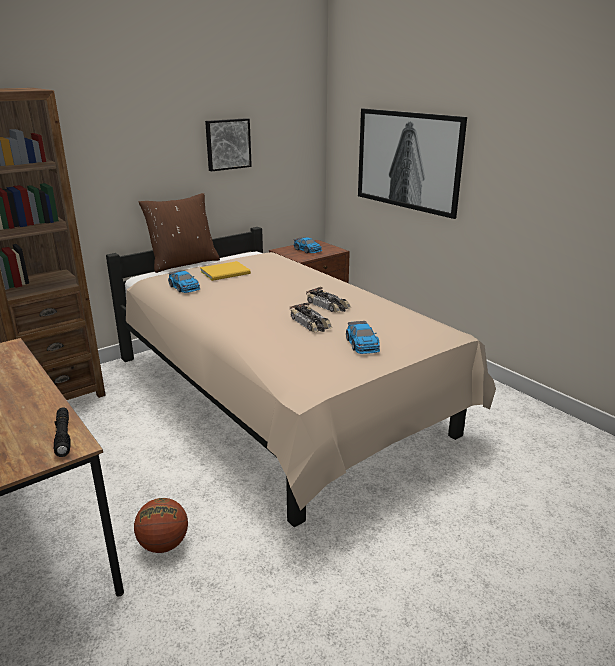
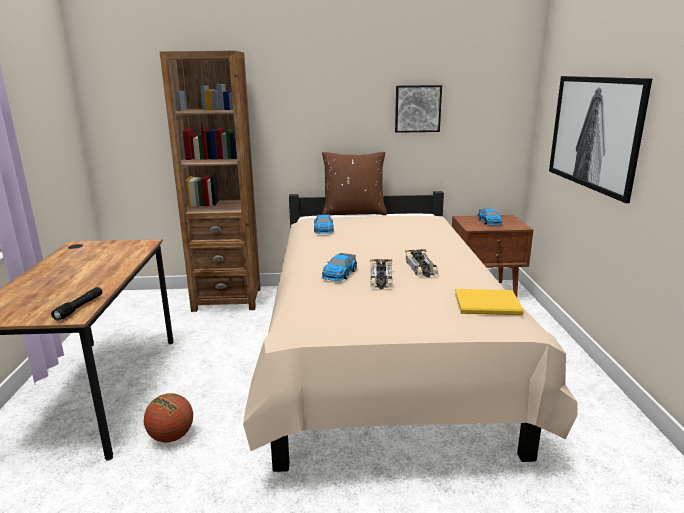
camera: 35 degrees right, 5 degrees down
yellow book [200,261,251,281] -> yellow book moved to [455,289,524,315]
toy car [346,321,380,354] -> toy car moved to [321,253,357,281]

